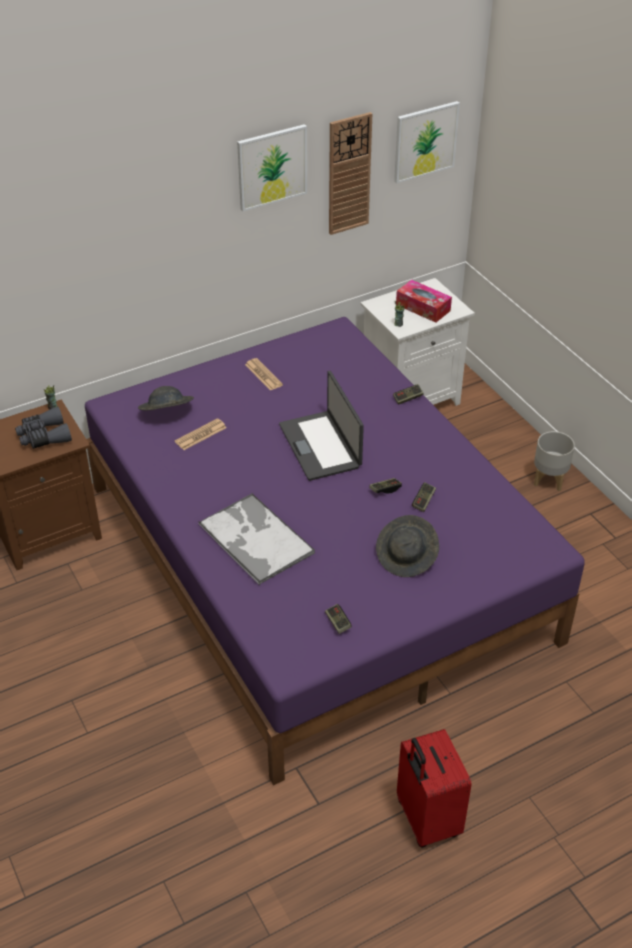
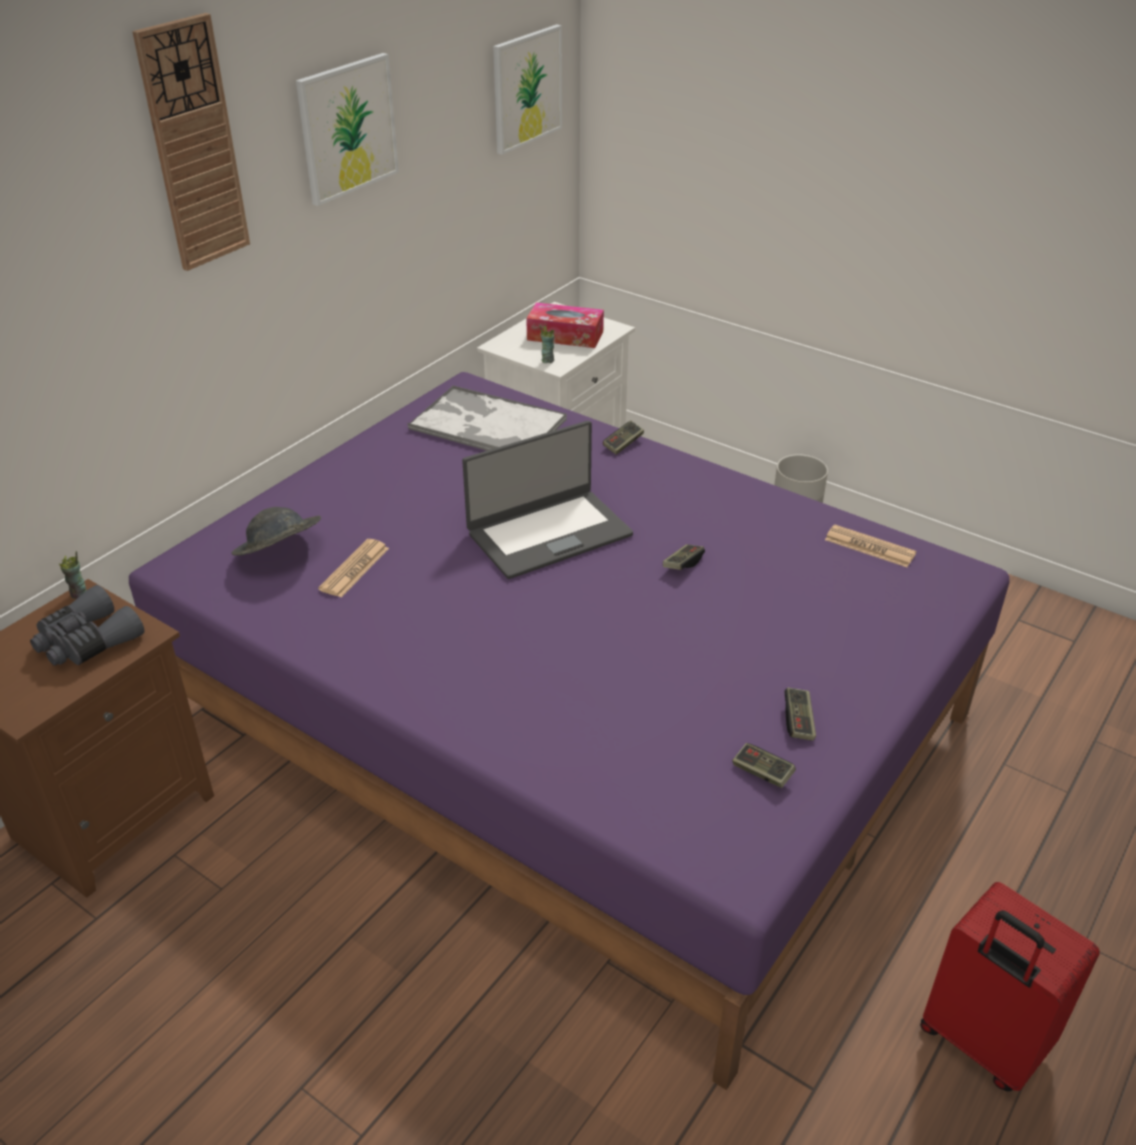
camera: 25 degrees left, 5 degrees down
tray [198,493,315,585] -> tray moved to [408,385,567,451]
newspaper [245,358,283,391] -> newspaper moved to [825,525,916,567]
laptop [279,371,364,481] -> laptop turned 75 degrees counterclockwise [462,421,633,579]
wall clock [329,112,372,235] -> wall clock moved to [132,13,250,271]
grey hat [376,515,439,577] -> none
game controller [412,482,436,512] -> game controller moved to [784,687,816,741]

